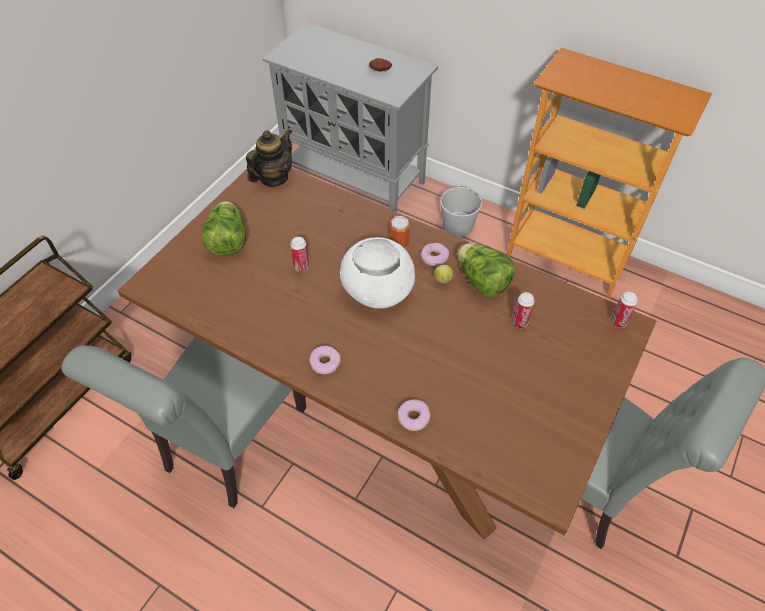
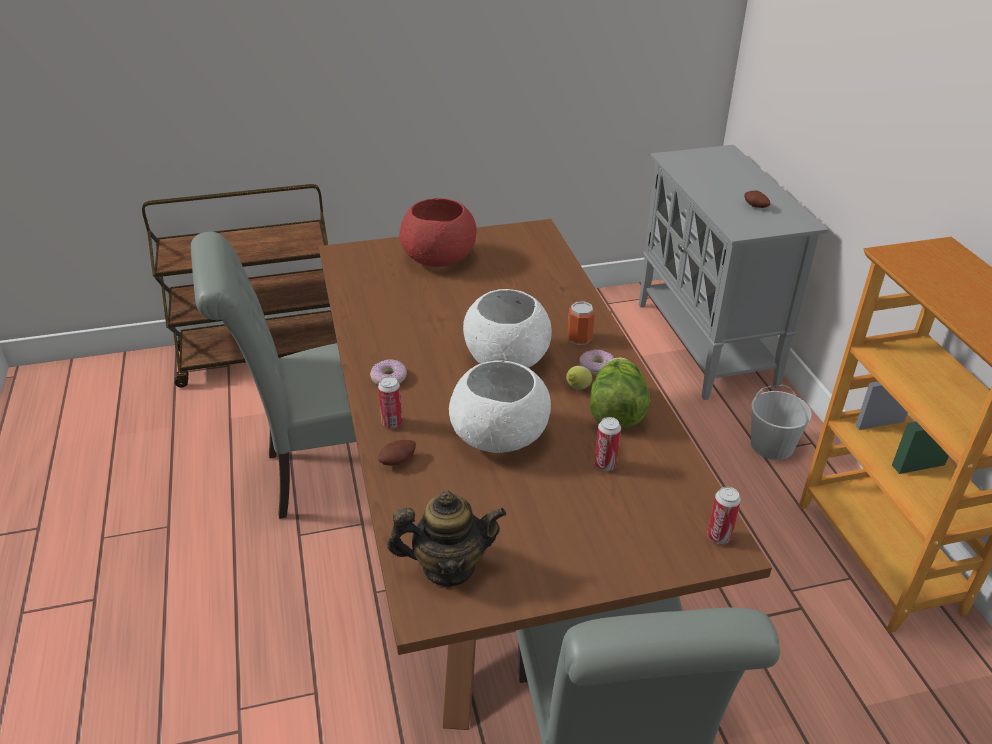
camera: 45 degrees right, 15 degrees down
lettuce [202,201,246,256] -> red bowl [399,198,477,267]
teapot [246,129,293,187] -> teapot moved to [388,491,506,587]
can [290,237,309,272] -> can moved to [378,376,403,428]
donut [398,399,430,431] -> potato [378,440,416,466]
none -> white bowl [449,361,551,453]

